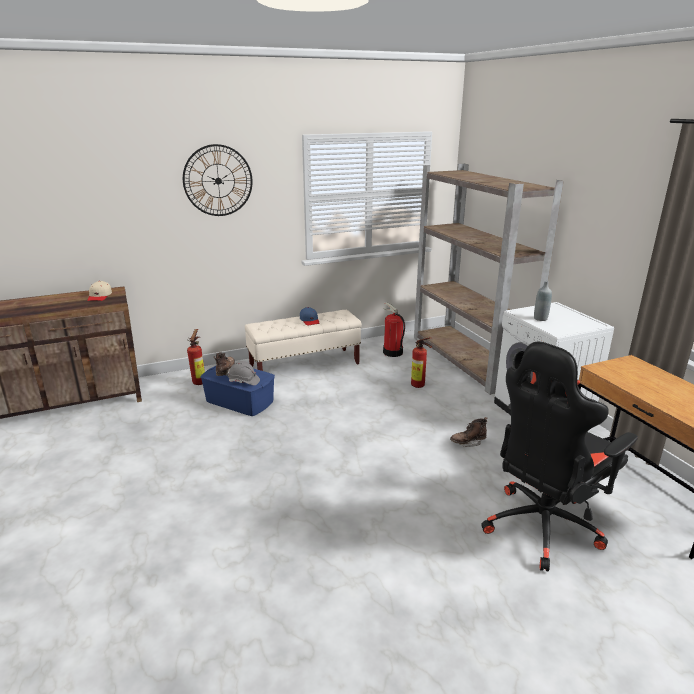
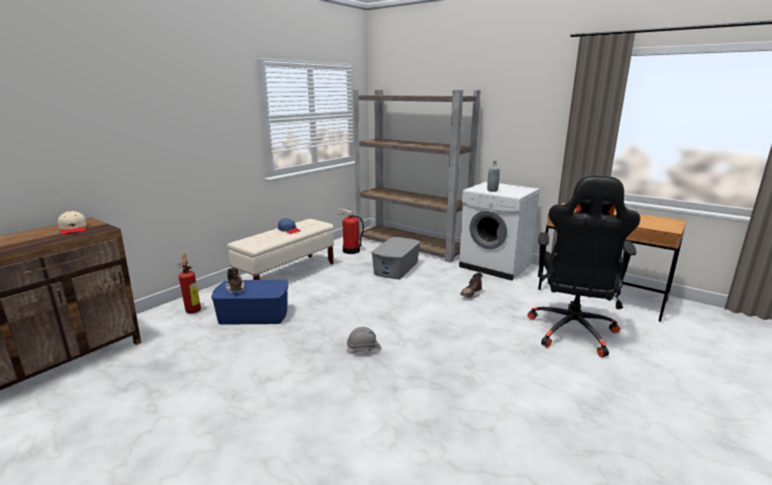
camera: 30 degrees left, 5 degrees down
wall clock [183,144,253,216] -> none
grey hard hat [228,361,260,385] -> grey hard hat moved to [347,327,382,354]
fire extinguisher [411,337,432,388] -> grey storage box [371,237,420,279]

